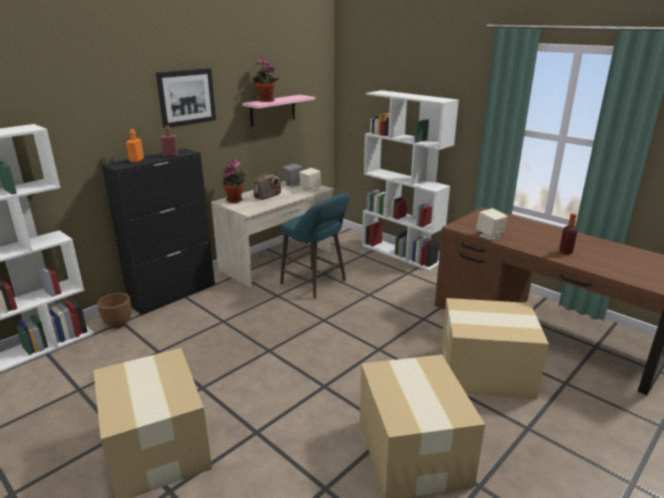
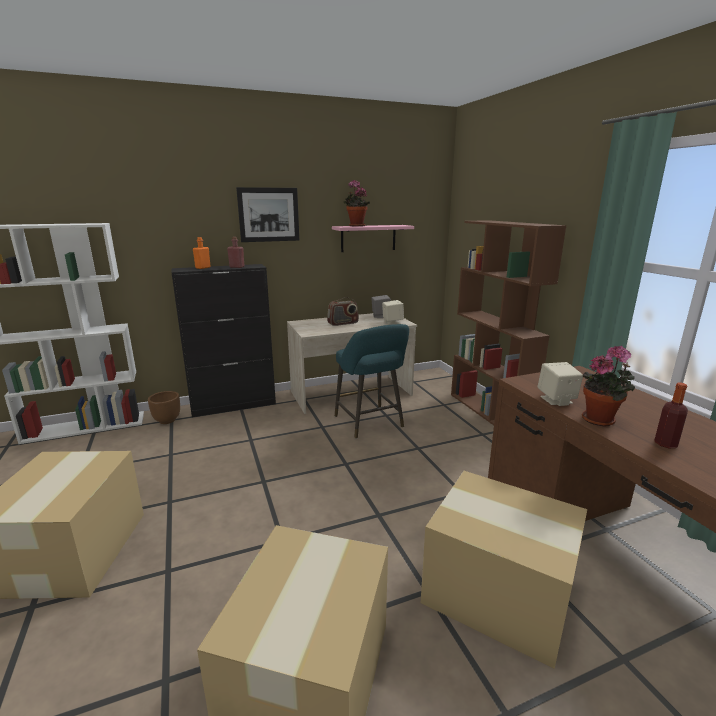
camera: 25 degrees right, 5 degrees down
potted plant [223,159,246,203] -> potted plant moved to [582,346,635,426]
white bookcase [362,90,459,271] -> brown bookcase [451,220,566,425]

